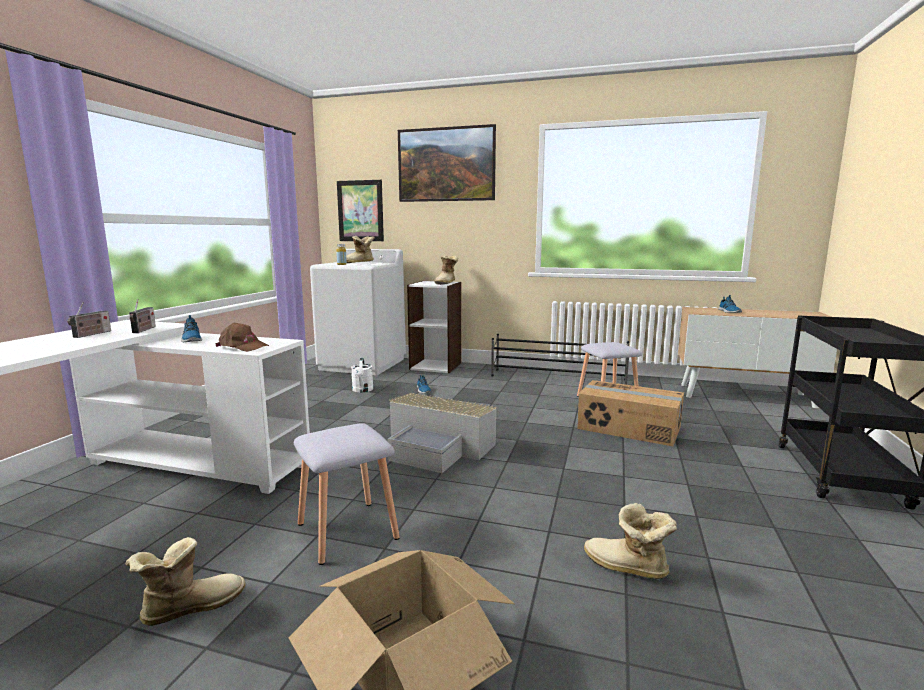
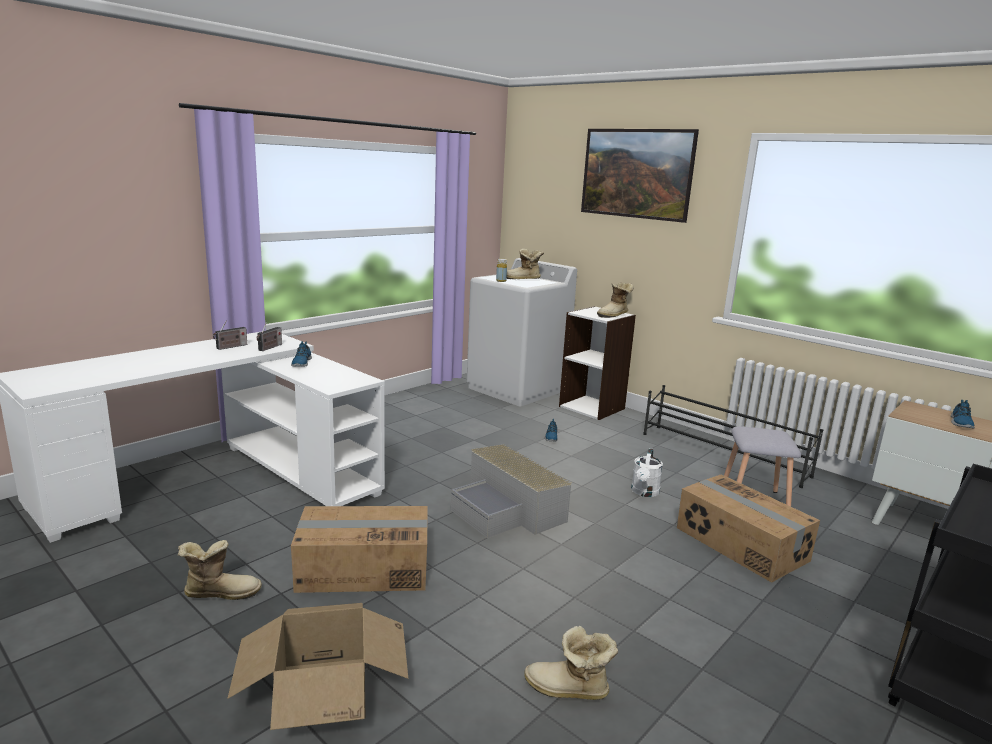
camera: 25 degrees right, 5 degrees up
brown cap [215,323,269,352] -> none
grey stool [294,423,400,565] -> cardboard box [291,506,427,593]
picture [337,180,384,241] -> none
white watering can [351,358,374,392] -> white watering can moved to [631,448,663,497]
boot [584,503,677,579] -> boot turned 45 degrees counterclockwise [524,626,618,700]

